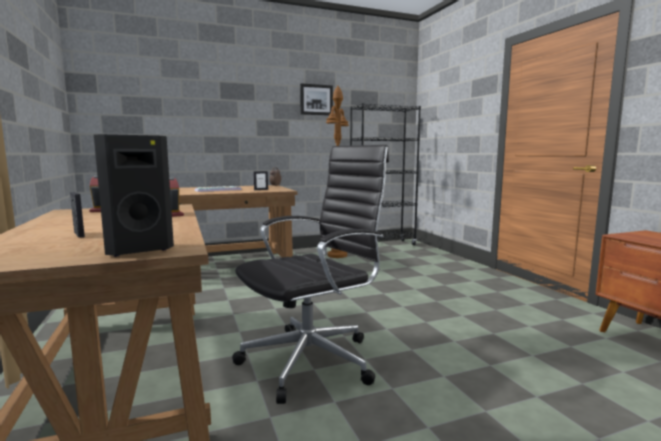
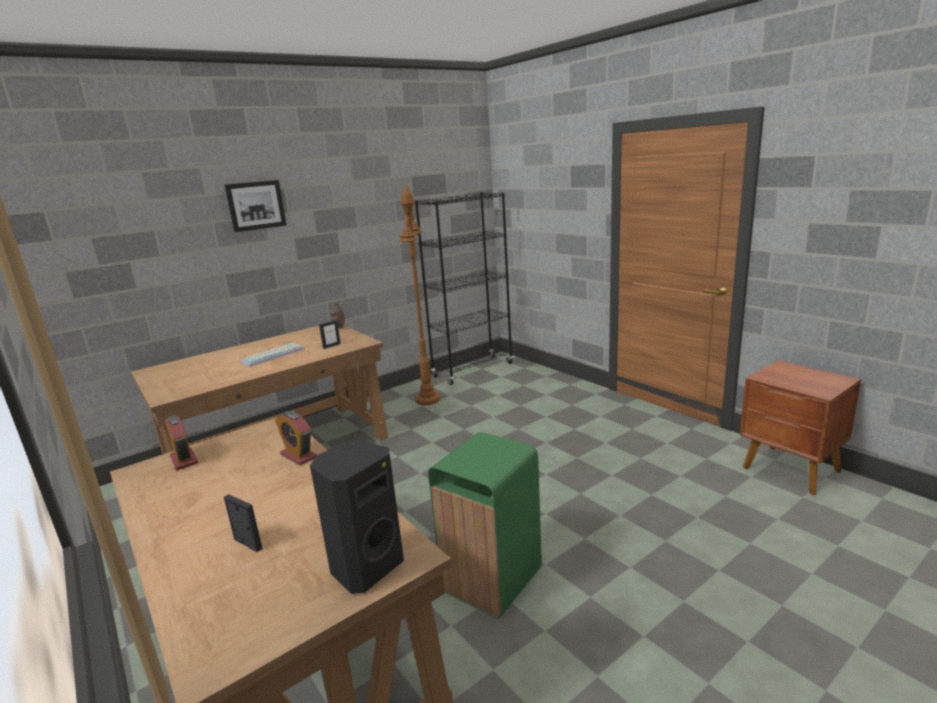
camera: 15 degrees left, 10 degrees up
black office chair [232,145,389,404] -> green trash can [429,432,542,618]
picture [300,83,333,116] -> picture moved to [224,180,287,232]

